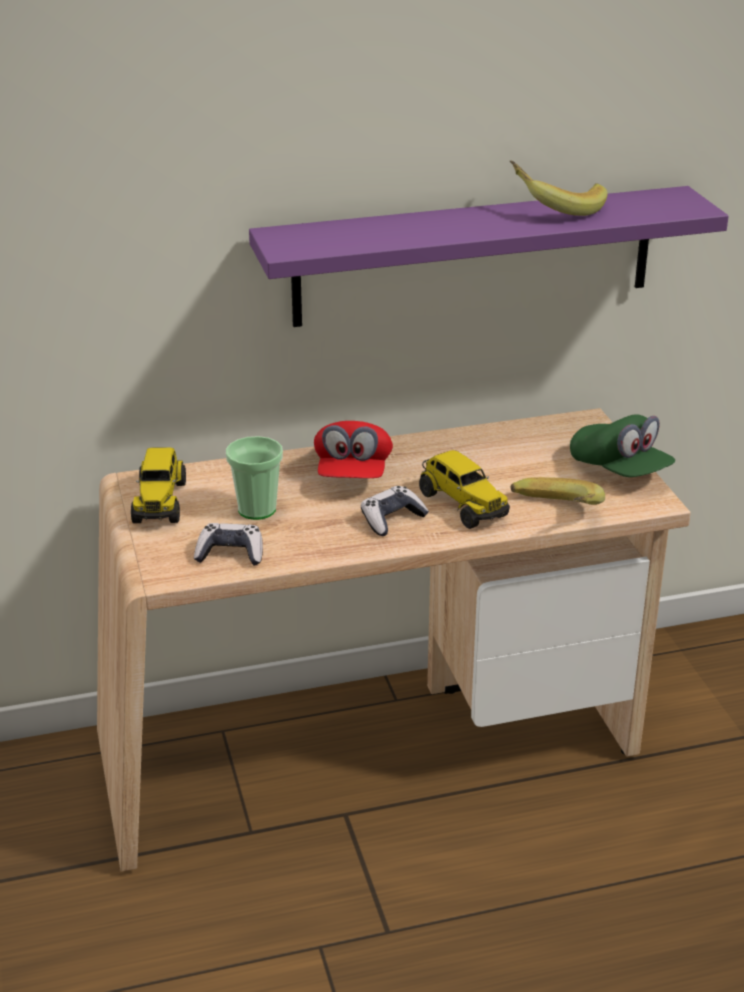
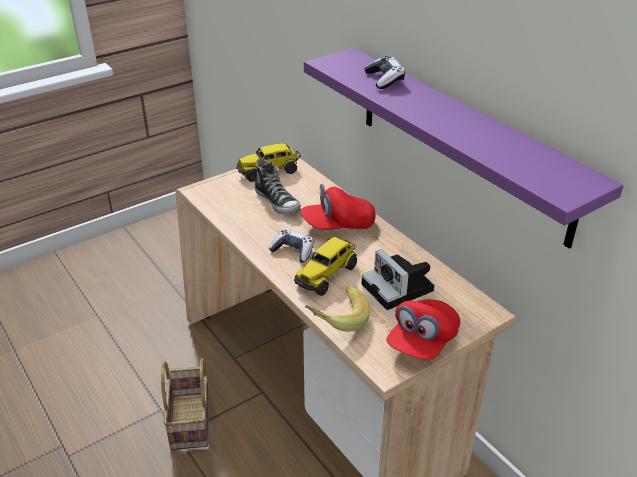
camera: 70 degrees right, 5 degrees up
game controller [194,523,263,565] -> game controller moved to [364,56,405,89]
cup [226,436,283,520] -> shoe [255,159,301,214]
banana [510,161,608,216] -> none
green cap [570,414,675,477] -> red cap [386,299,460,360]
none -> basket [161,358,209,450]
none -> camera [362,249,434,310]

